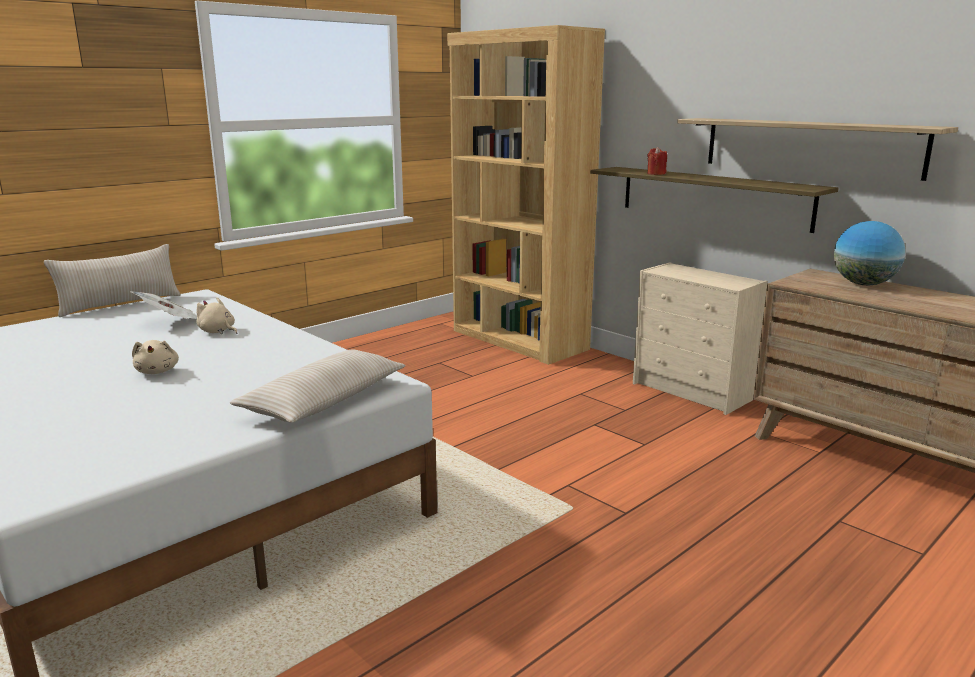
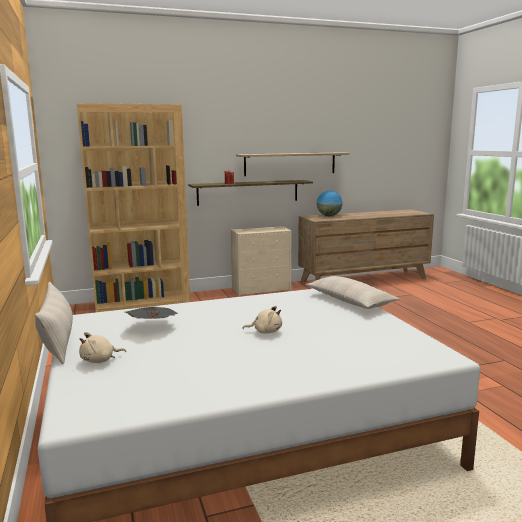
camera: 65 degrees left, 5 degrees down
beige plush toy [196,297,237,334] -> beige plush toy moved to [79,332,126,363]

